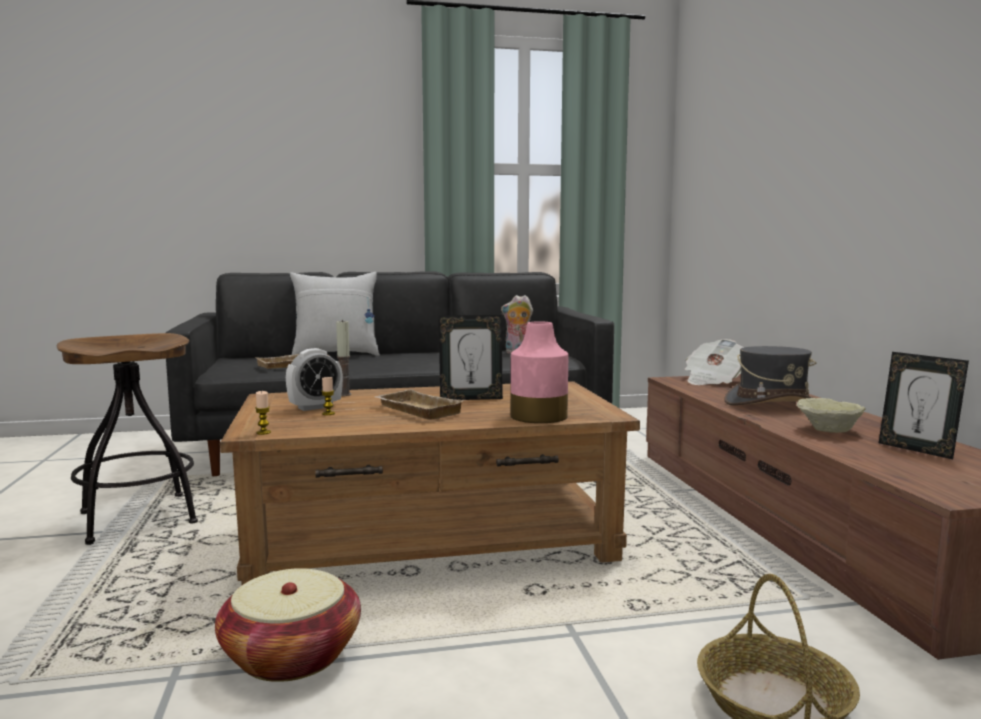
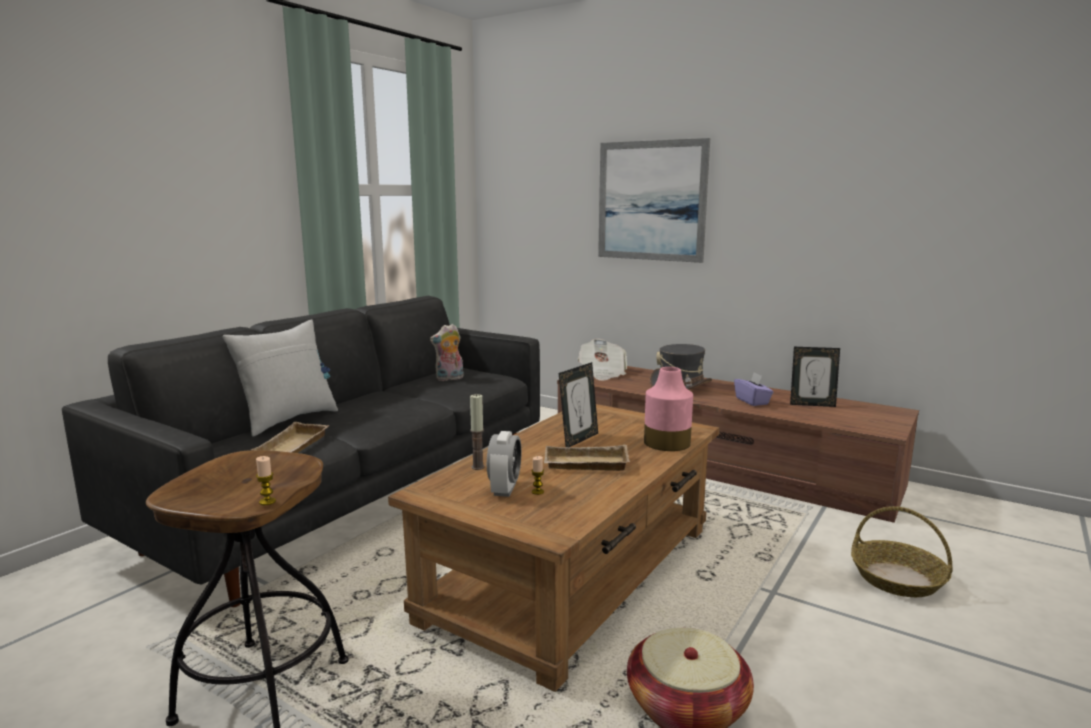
camera: 45 degrees left, 5 degrees up
candle [255,391,271,435] -> candle moved to [256,456,276,505]
beige bowl [797,398,866,433] -> purple tissue box [734,372,773,406]
none -> picture [598,138,710,263]

